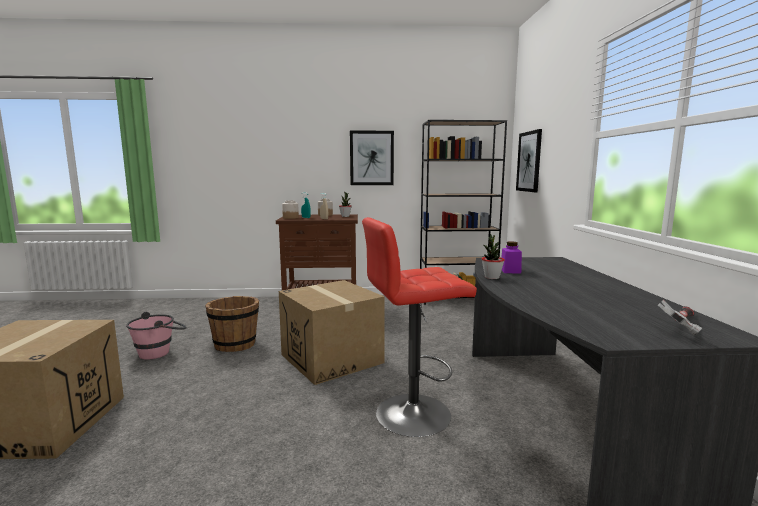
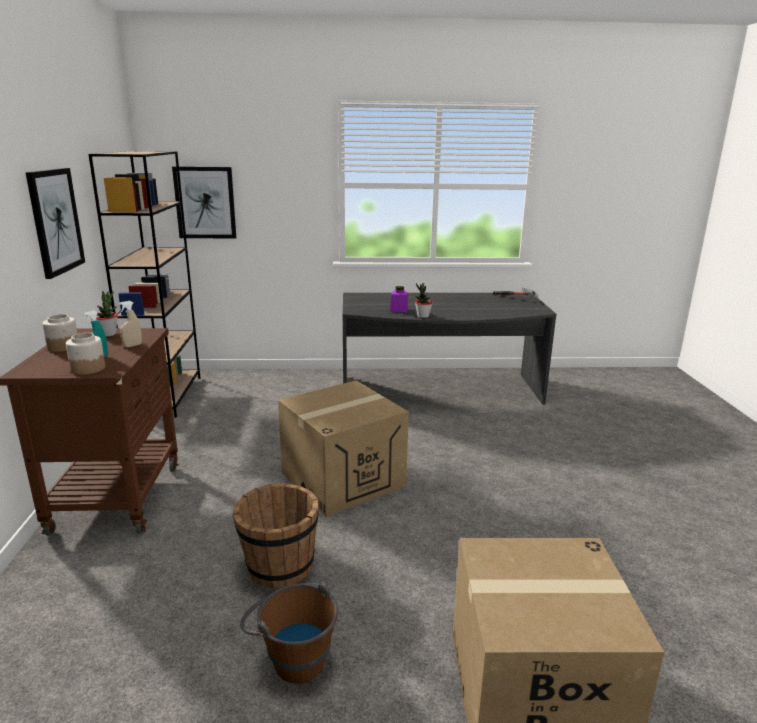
camera: 90 degrees left, 10 degrees up
pink bucket [126,312,187,360] -> brown bucket [240,582,338,683]
red stool [362,217,477,437] -> none

